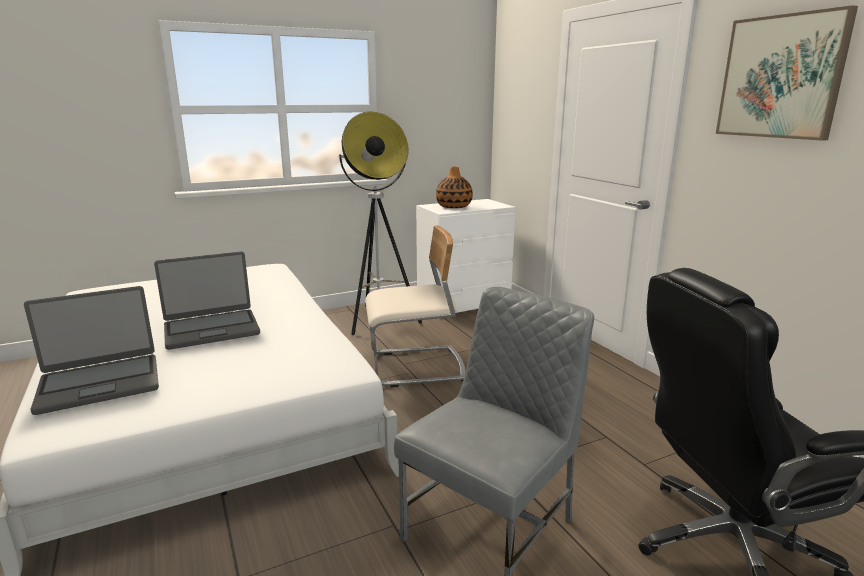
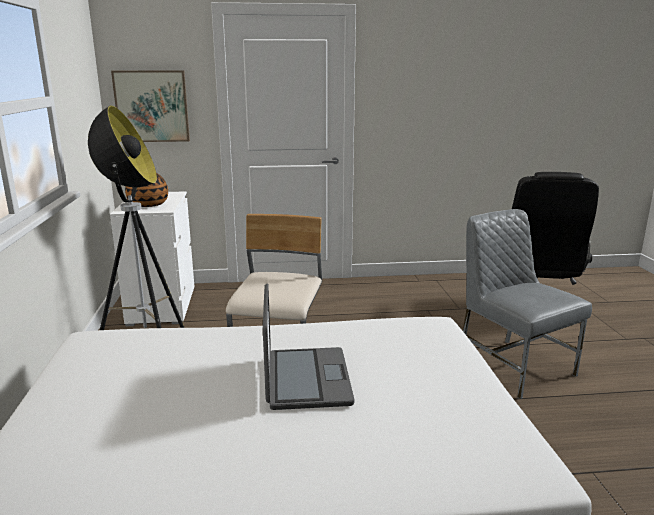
camera: 70 degrees left, 0 degrees up
laptop [24,286,159,415] -> none
picture [716,5,858,141] -> picture moved to [111,71,190,142]

